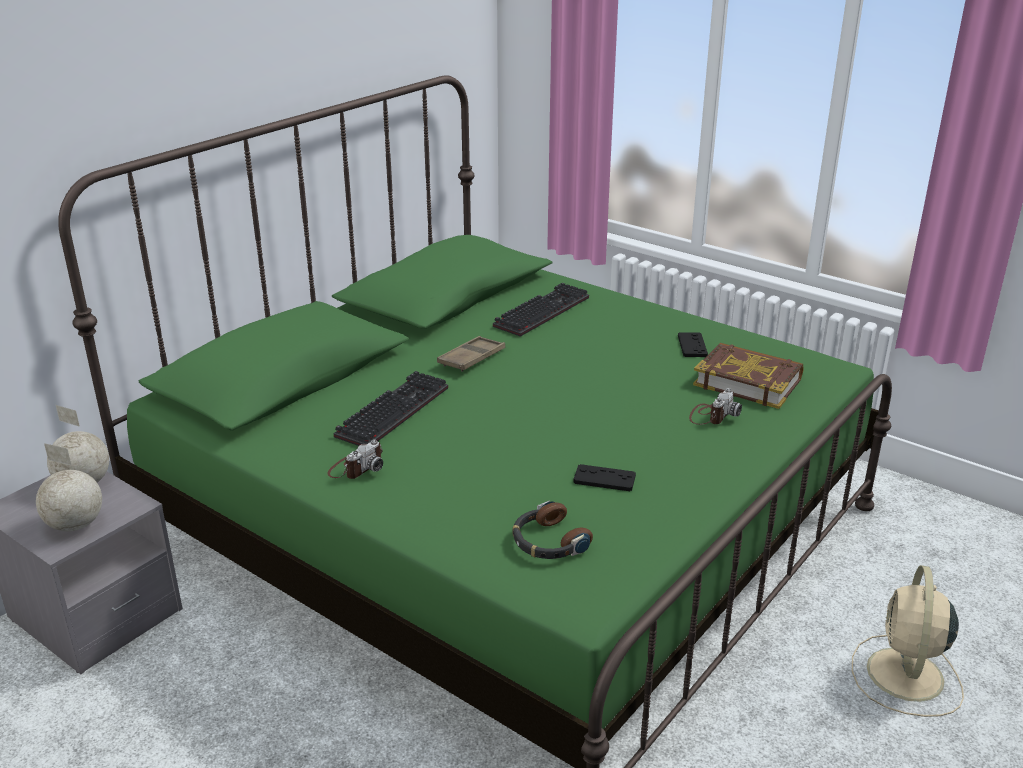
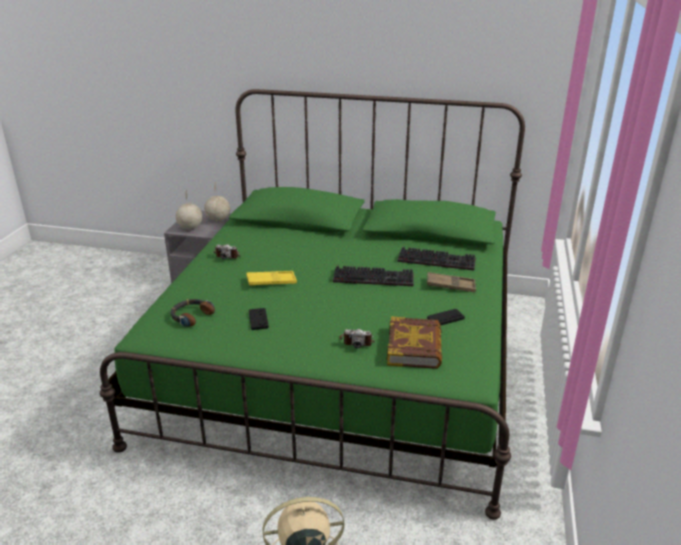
camera: 65 degrees right, 0 degrees up
keyboard [334,371,448,446] -> keyboard moved to [333,266,414,286]
brown tray [437,336,505,372] -> brown tray moved to [427,272,476,292]
none -> yellow tray [246,271,297,286]

